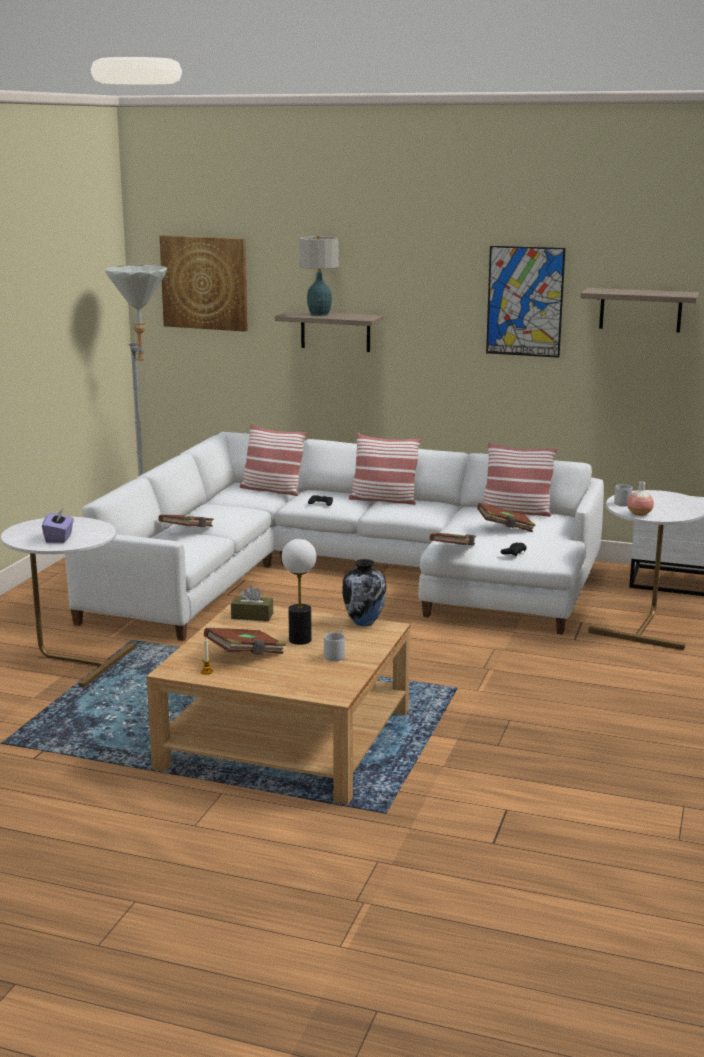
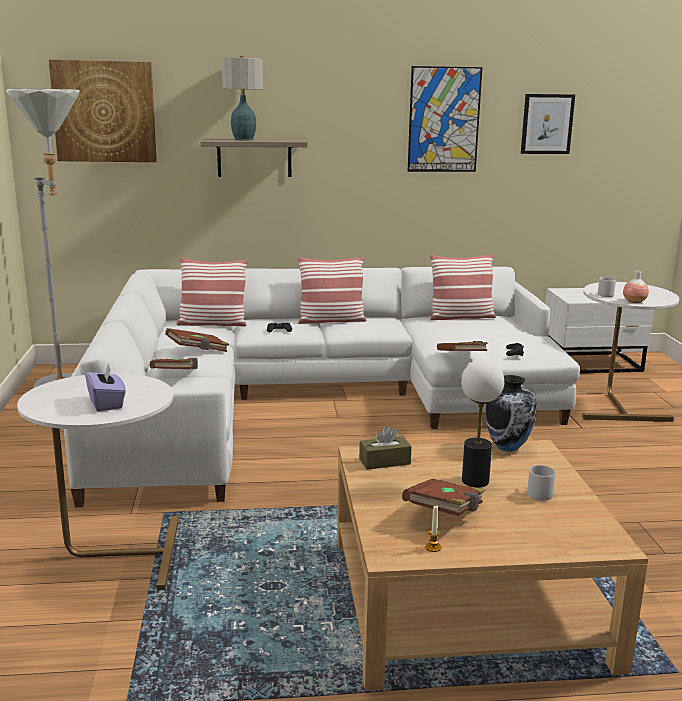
camera: 25 degrees left, 0 degrees up
brown book [477,503,536,532] -> brown book moved to [165,328,229,352]
shelf [581,288,699,333] -> picture [521,94,575,154]

